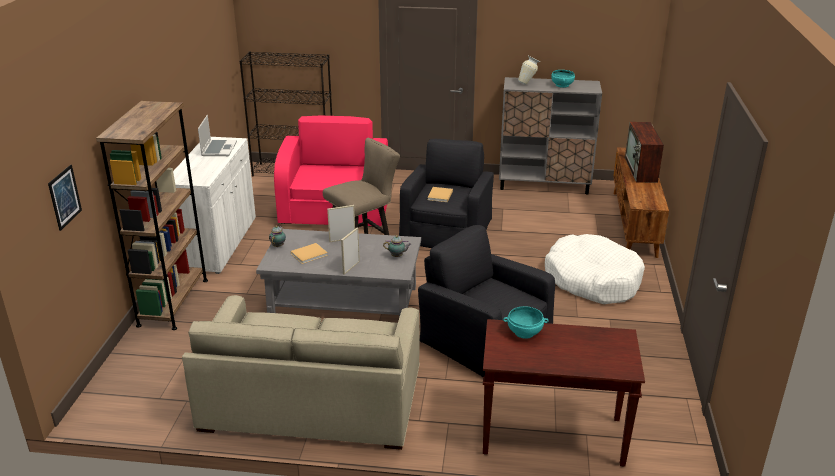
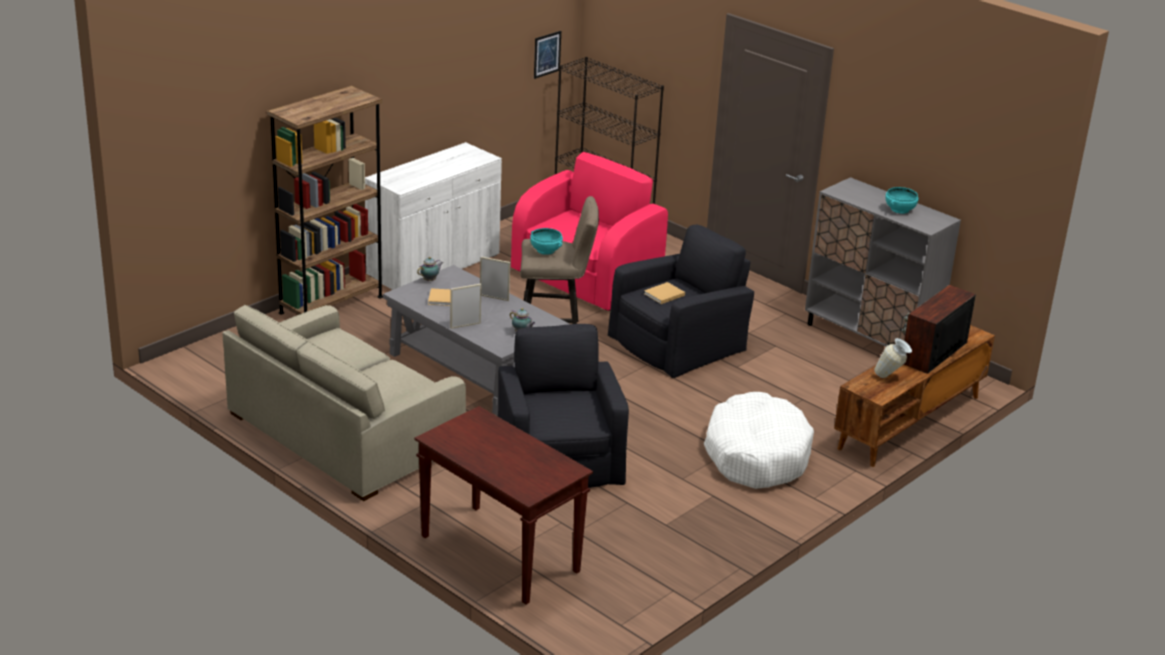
camera: 35 degrees right, 0 degrees up
picture [48,165,82,231] -> picture moved to [534,31,561,79]
laptop [198,115,237,156] -> none
turquoise bowl [503,306,548,339] -> turquoise bowl moved to [530,228,563,255]
vase [518,56,540,85] -> vase moved to [874,338,912,378]

